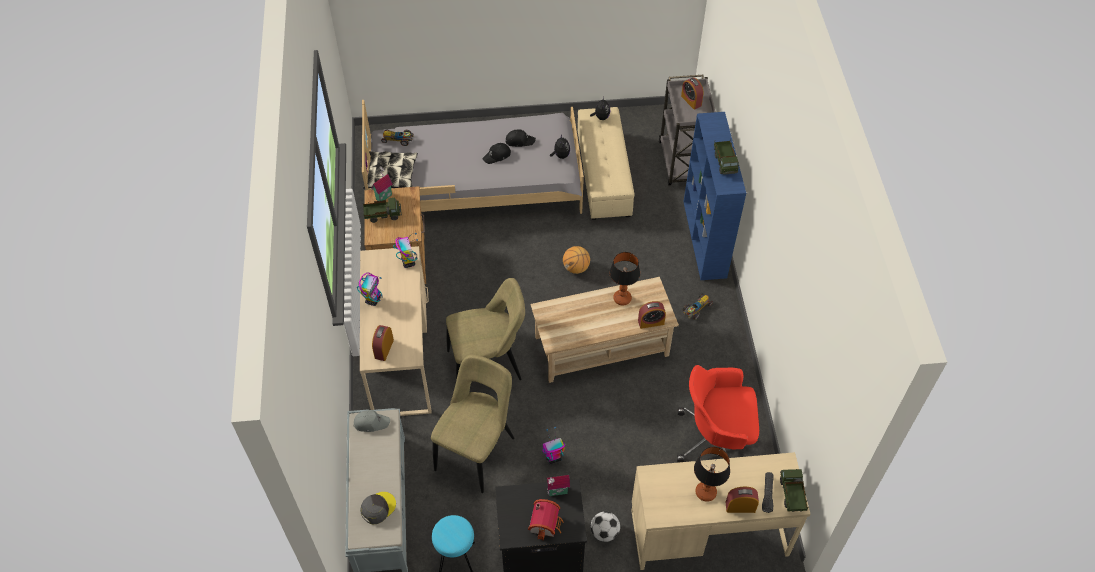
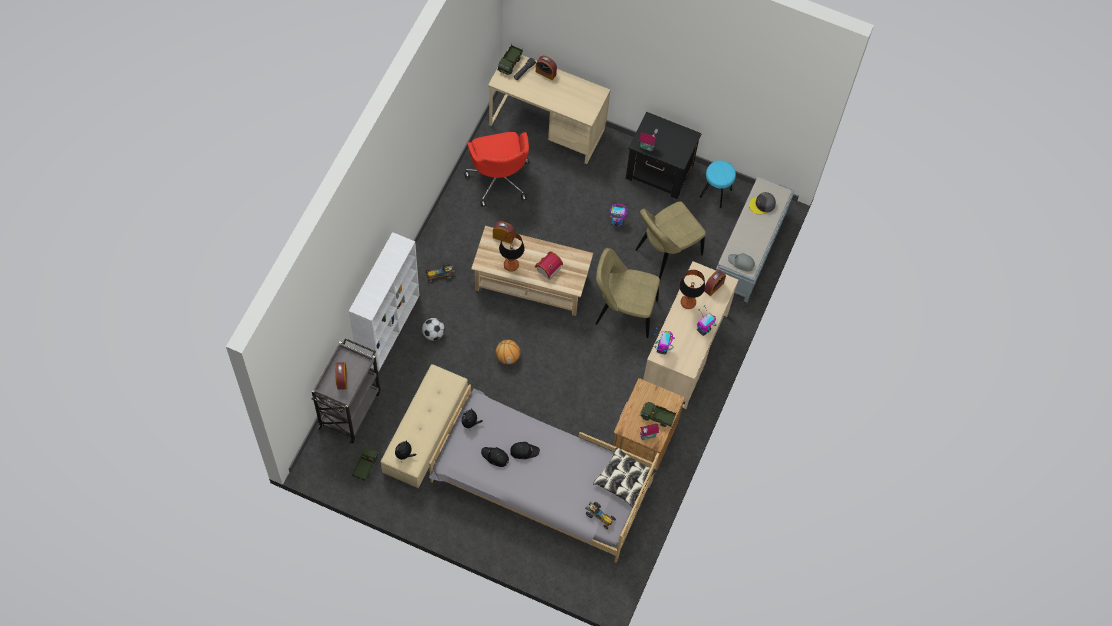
camera: 155 degrees left, 10 degrees up
toy house [528,499,563,541] -> toy house moved to [535,251,563,280]
football [591,511,620,542] -> football moved to [422,318,445,340]
red office chair [677,365,759,462] -> red office chair turned 45 degrees clockwise [464,132,530,207]
blue bookcase [683,112,746,280] -> white bookcase [349,232,419,371]
table lamp [694,447,730,502] -> table lamp moved to [679,270,705,309]
toy truck [714,138,739,174] -> toy truck moved to [352,448,379,481]

